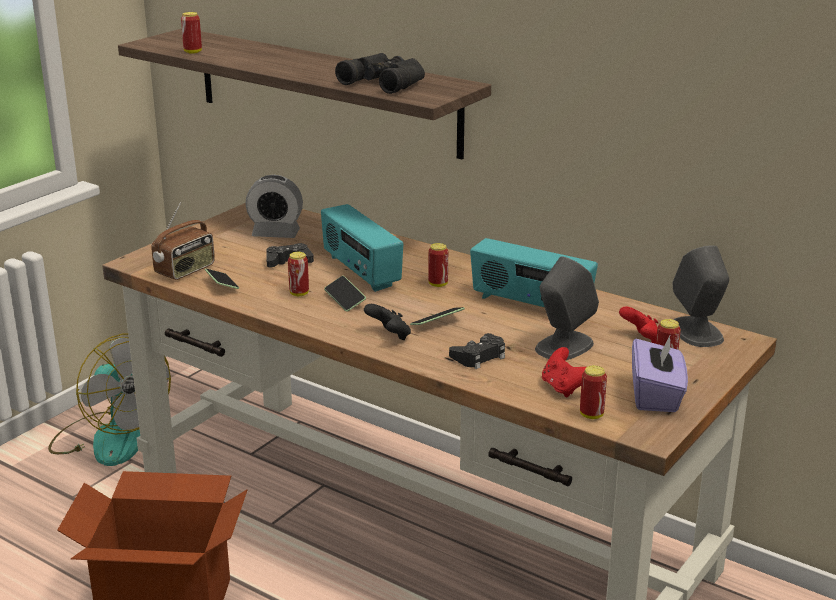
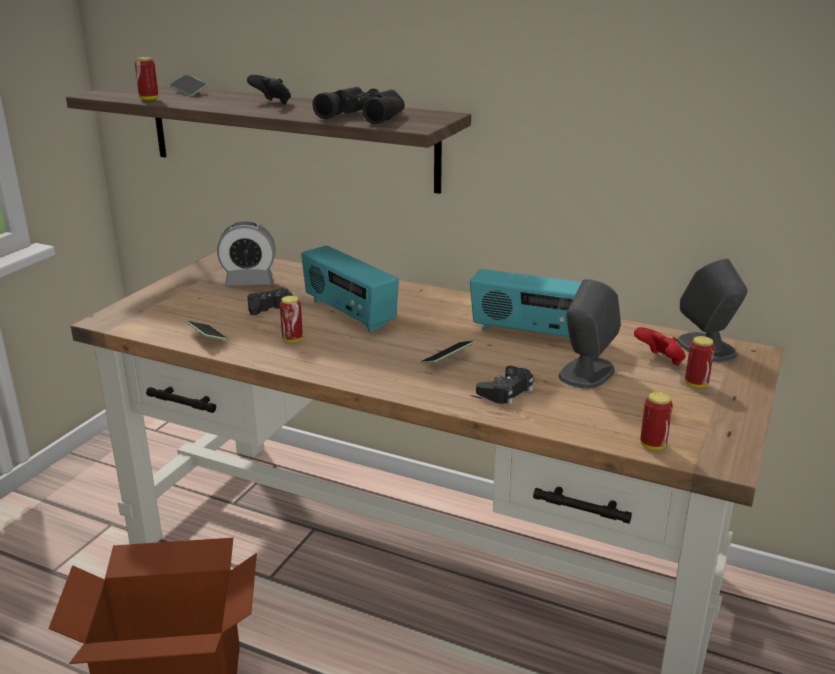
camera: 10 degrees left, 0 degrees up
fan [48,334,171,466] -> none
radio [151,202,215,280] -> none
phone [324,276,366,312] -> phone moved to [170,74,208,96]
black game controller [364,304,411,340] -> black game controller moved to [247,75,291,104]
can [428,243,448,287] -> none
red game controller [542,347,586,397] -> none
purple tissue box [632,334,688,412] -> none

